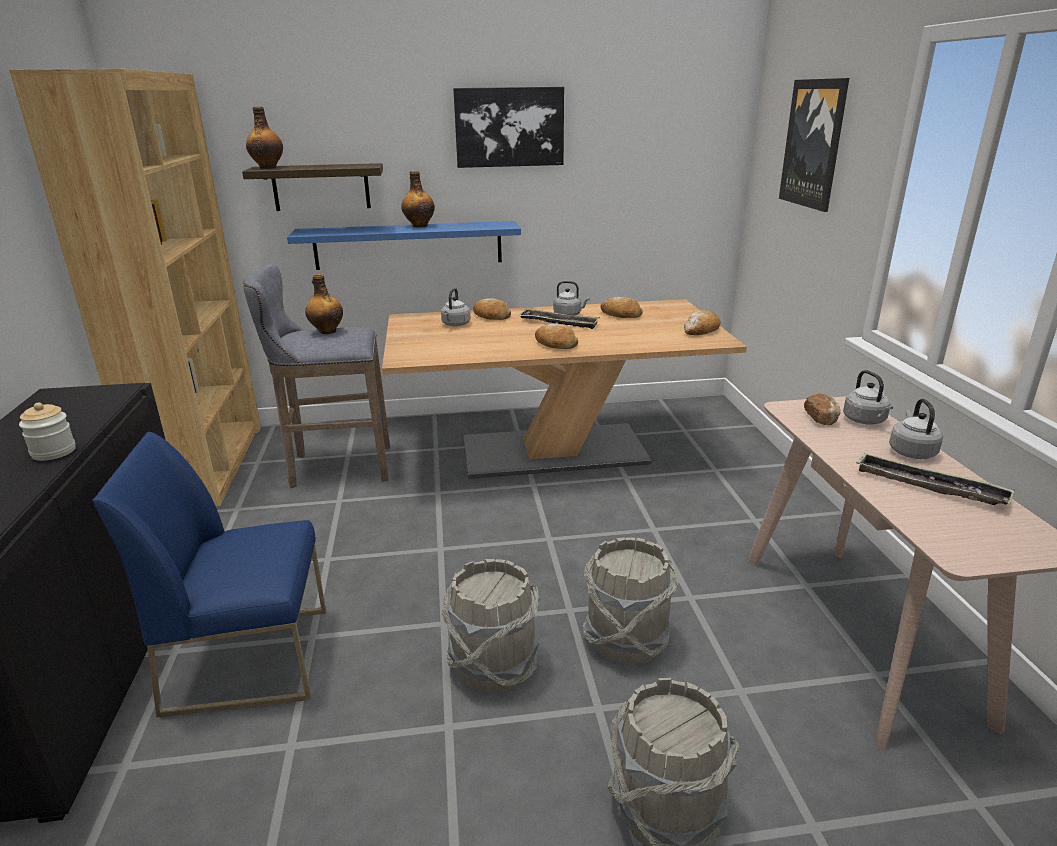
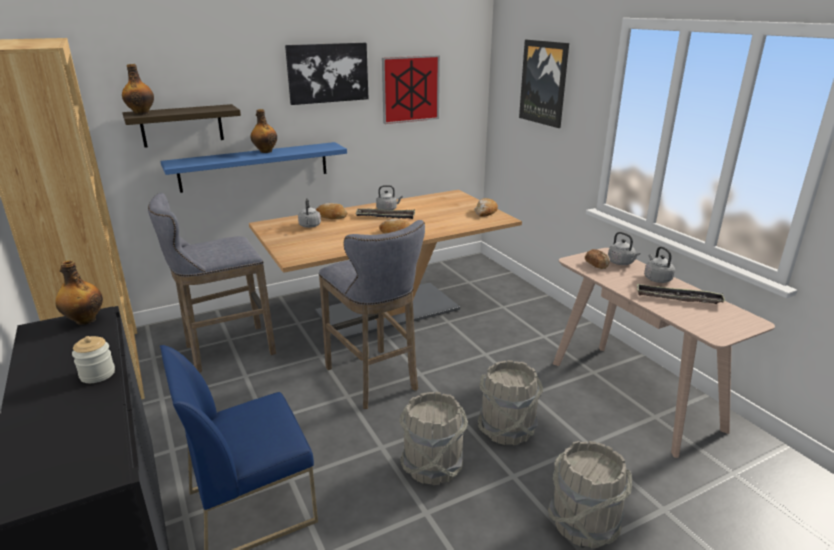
camera: 20 degrees left, 0 degrees up
bottle [305,274,343,334] -> bottle moved to [55,260,103,325]
bread [600,297,643,318] -> none
none -> grey stool [319,220,425,409]
none -> picture [382,55,440,124]

